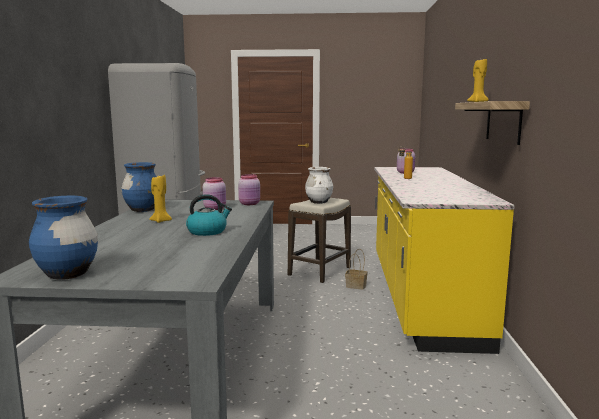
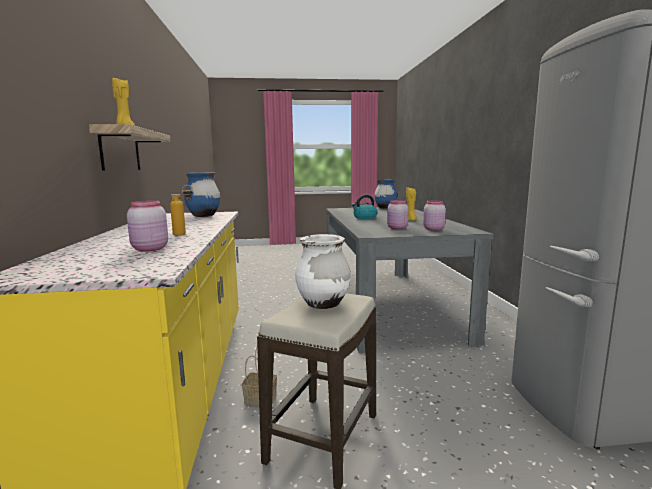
camera: 170 degrees right, 0 degrees up
blue vase [121,162,156,212] -> blue vase moved to [184,172,220,217]
pink jar [238,174,260,205] -> pink jar moved to [423,200,446,231]

